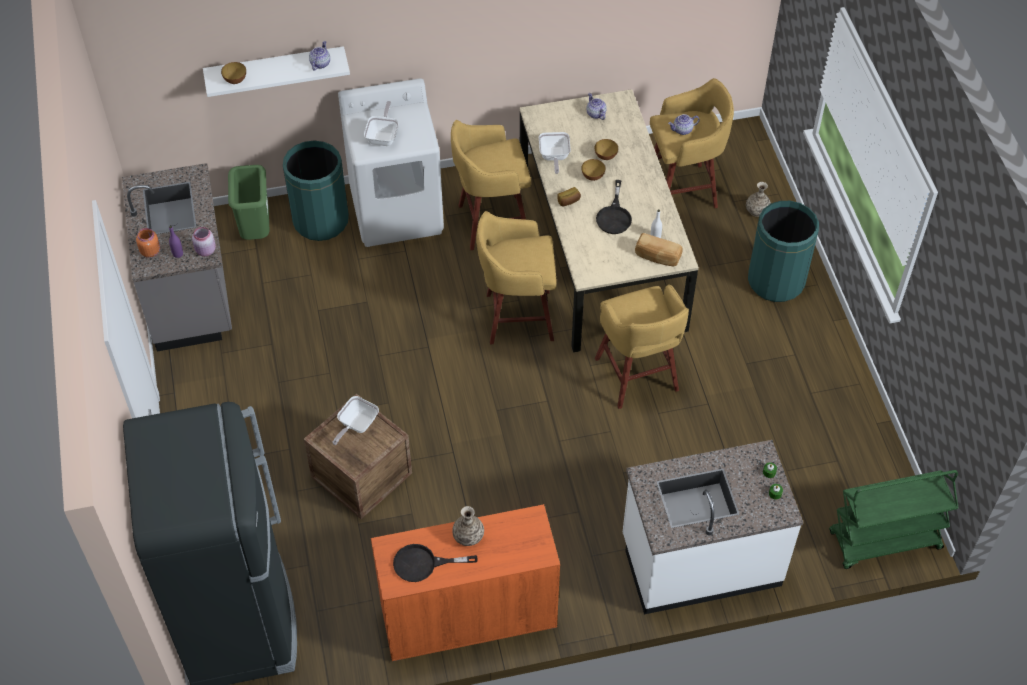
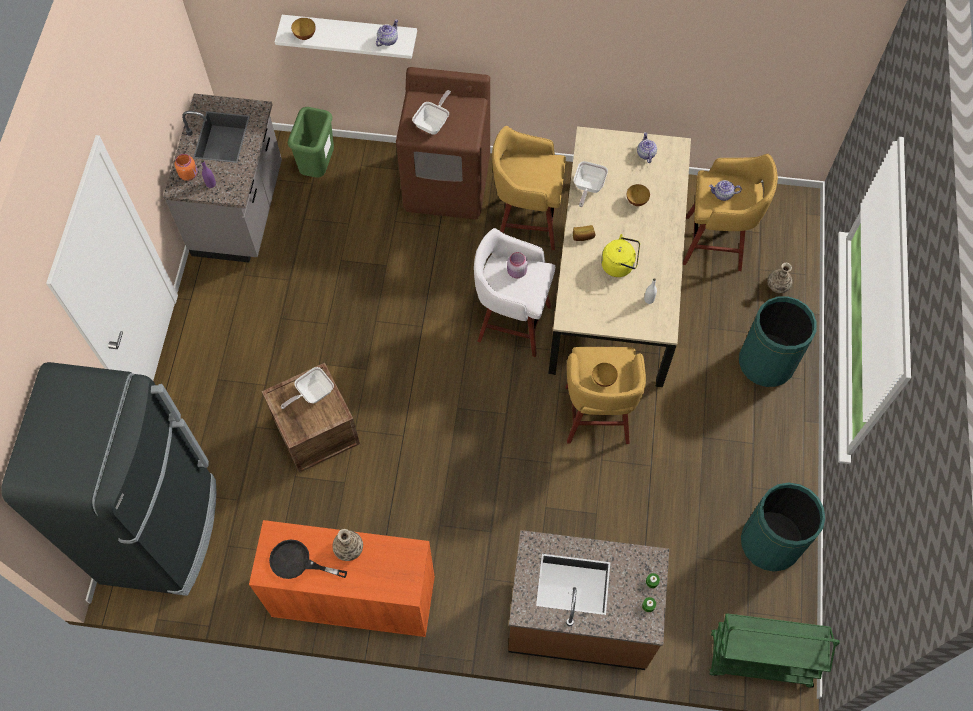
camera: 20 degrees right, 10 degrees up
pink jar [192,227,216,256] -> pink jar moved to [507,252,528,278]
green trash can [283,140,349,241] -> green trash can moved to [741,483,825,572]
white washing machine [338,78,444,247] -> brown washing machine [396,67,490,219]
yellow stool [476,211,557,344] -> white stool [474,228,555,357]
bowl [581,159,606,181] -> bowl moved to [592,363,618,387]
black frying pan [596,180,632,234] -> yellow kettle [601,234,640,277]
white counter [623,440,803,615] -> brown counter [508,530,669,670]
bread [635,233,682,266] -> none

